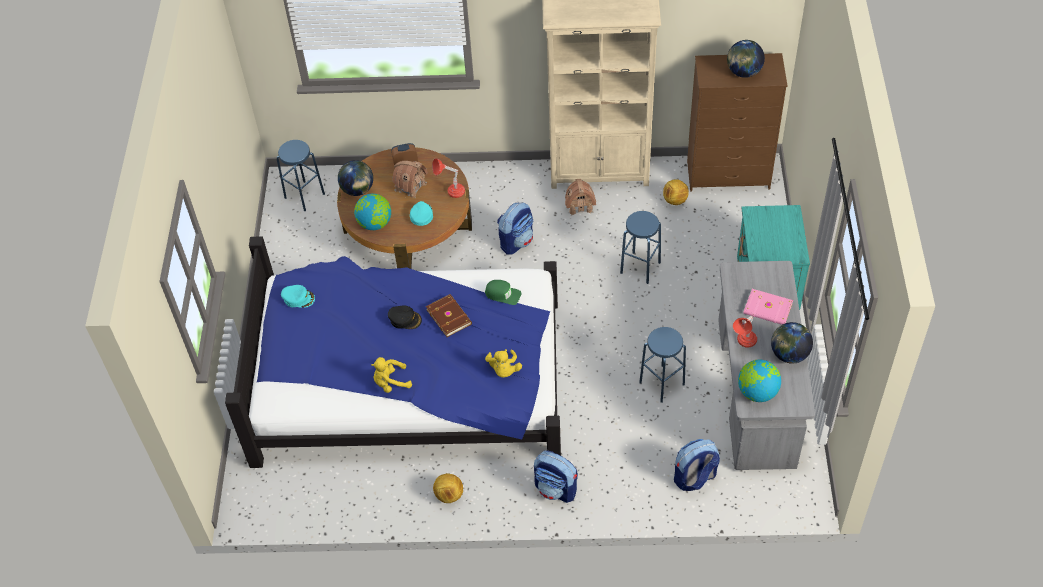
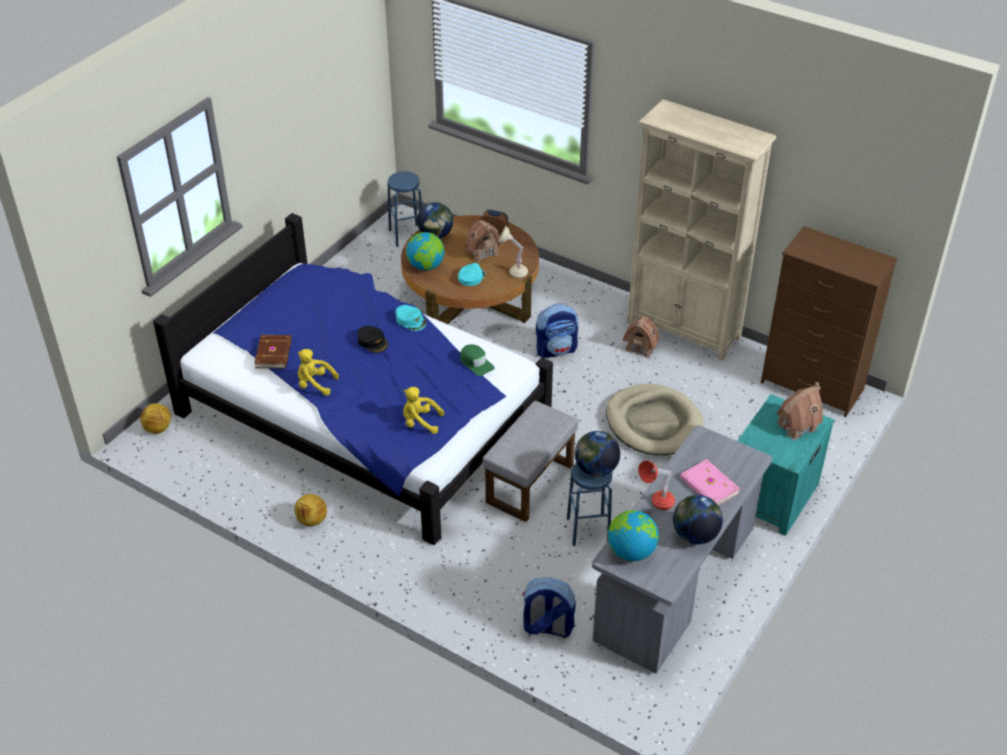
camera: 30 degrees right, 10 degrees down
turquoise cap [281,285,315,308] -> turquoise cap moved to [395,305,427,331]
brown book [426,294,472,337] -> brown book moved to [254,335,292,368]
red table lamp [432,158,465,198] -> beige table lamp [499,226,528,278]
yellow plush toy [485,349,522,378] -> yellow plush toy turned 75 degrees clockwise [403,387,444,434]
backpack [534,451,578,503] -> none
blue stool [620,211,661,284] -> beige dog bed [606,384,704,455]
football [663,179,689,205] -> football moved to [140,403,171,434]
globe [727,40,765,78] -> globe moved to [575,431,620,477]
none -> grey ottoman [483,401,578,522]
none -> toy house [777,382,823,440]

